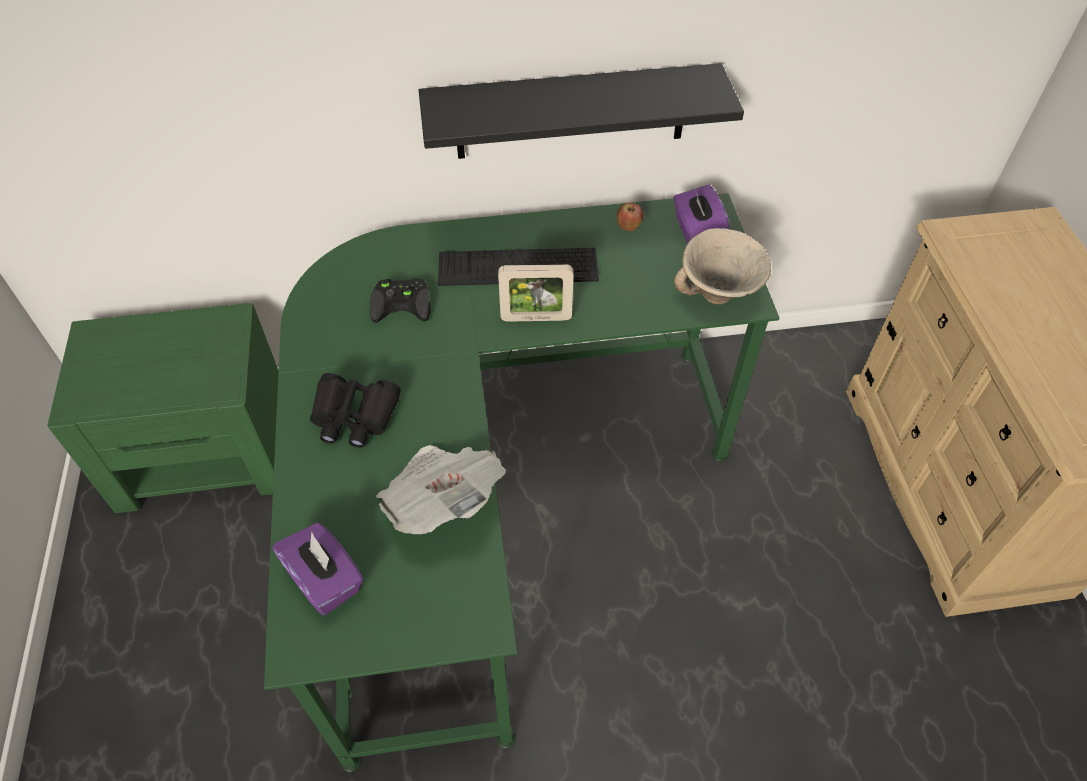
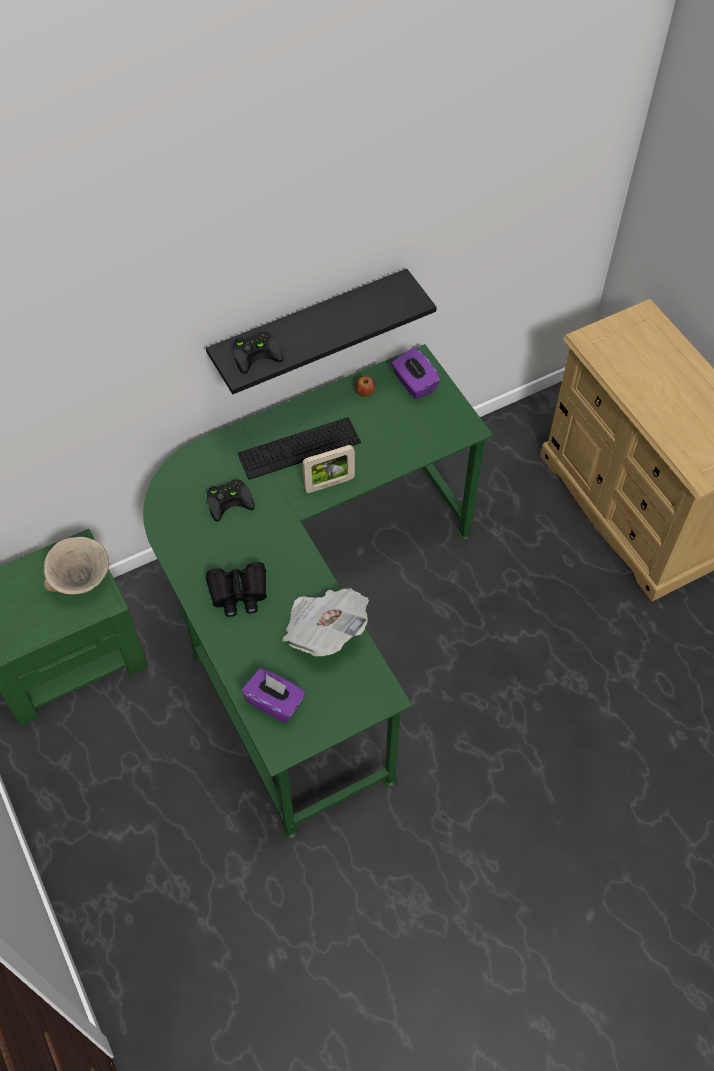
camera: 20 degrees left, 5 degrees up
beige bowl [674,228,771,304] -> beige bowl moved to [44,537,109,595]
none -> black game controller [233,331,283,374]

